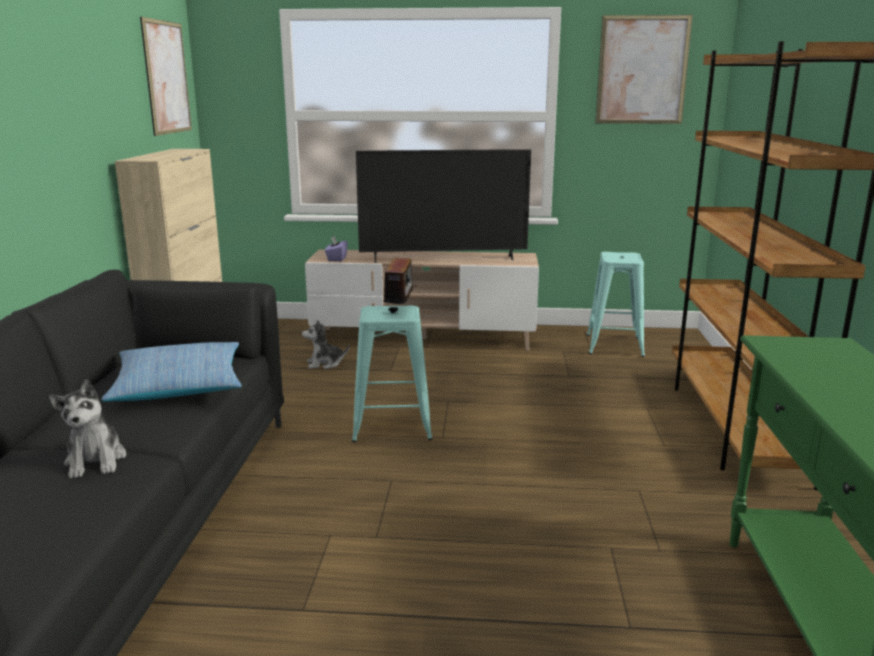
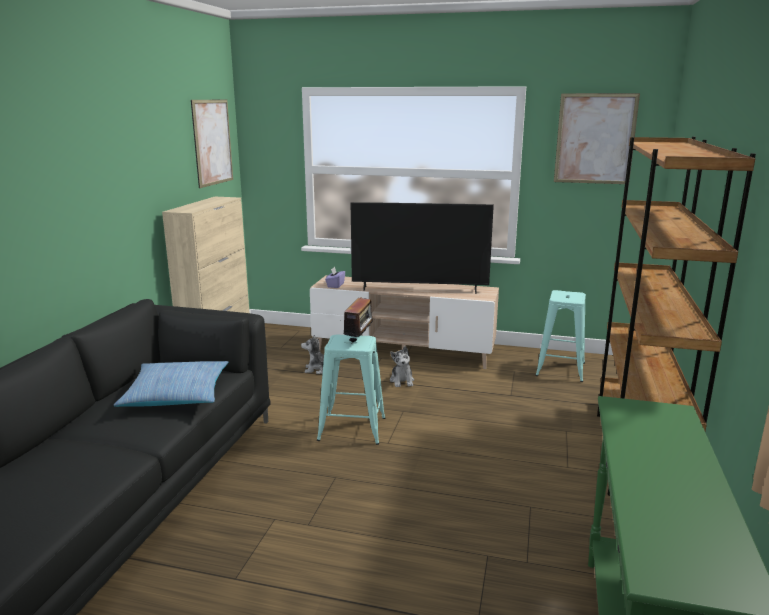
camera: 10 degrees right, 0 degrees up
plush toy [49,379,126,478] -> plush toy moved to [390,346,414,387]

